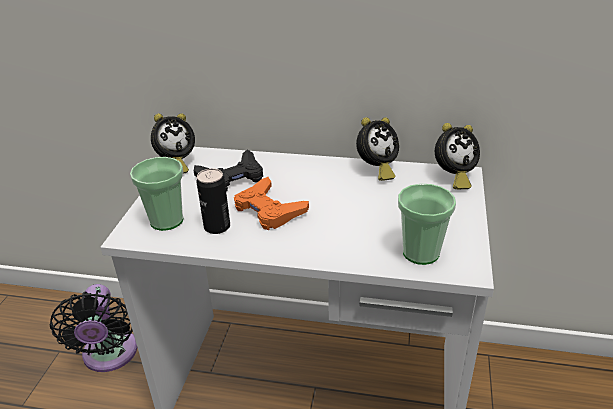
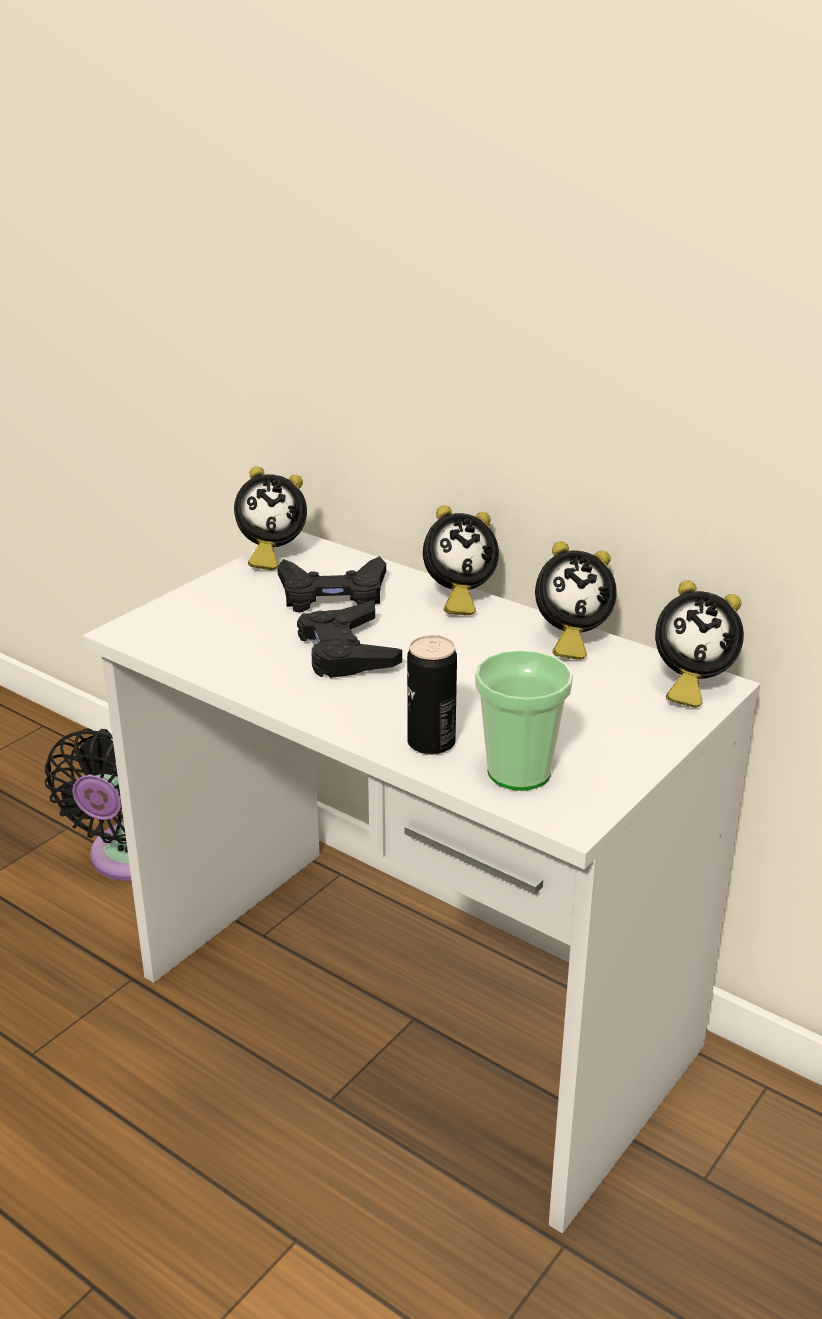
camera: 25 degrees right, 5 degrees down
cup [130,157,183,231] -> none
can [196,168,230,234] -> can moved to [407,635,457,755]
orange game controller [234,177,309,230] -> black game controller [297,601,402,678]
none -> alarm clock [423,505,499,615]

